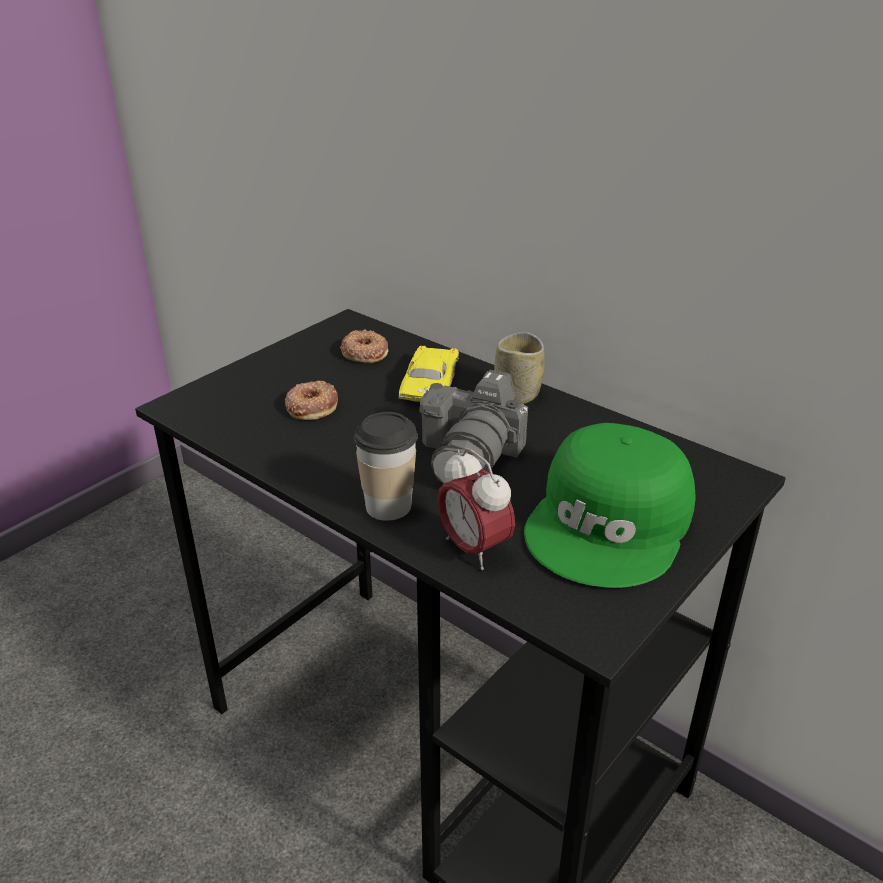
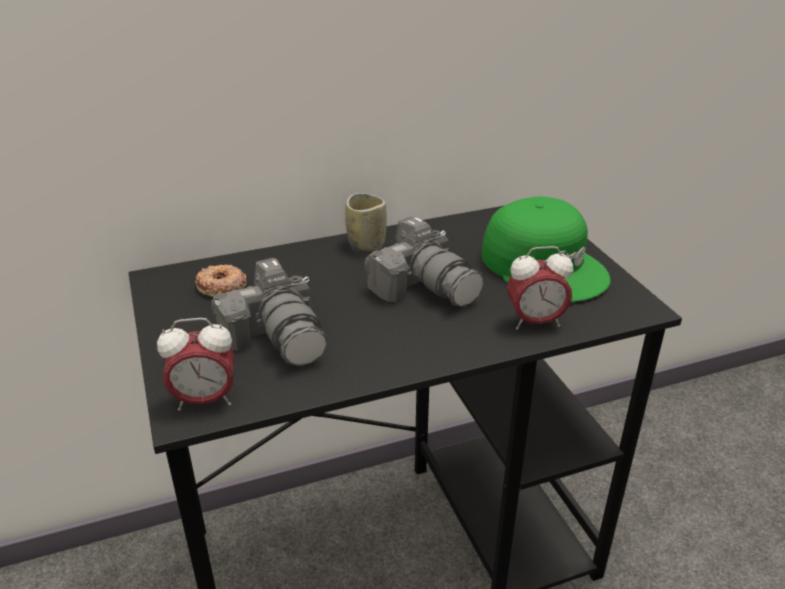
camera: 60 degrees left, 0 degrees up
donut [285,381,338,420] -> camera [211,258,328,366]
cup [354,412,418,521] -> none
yellow toy car [399,346,459,402] -> none
none -> alarm clock [157,318,235,411]

